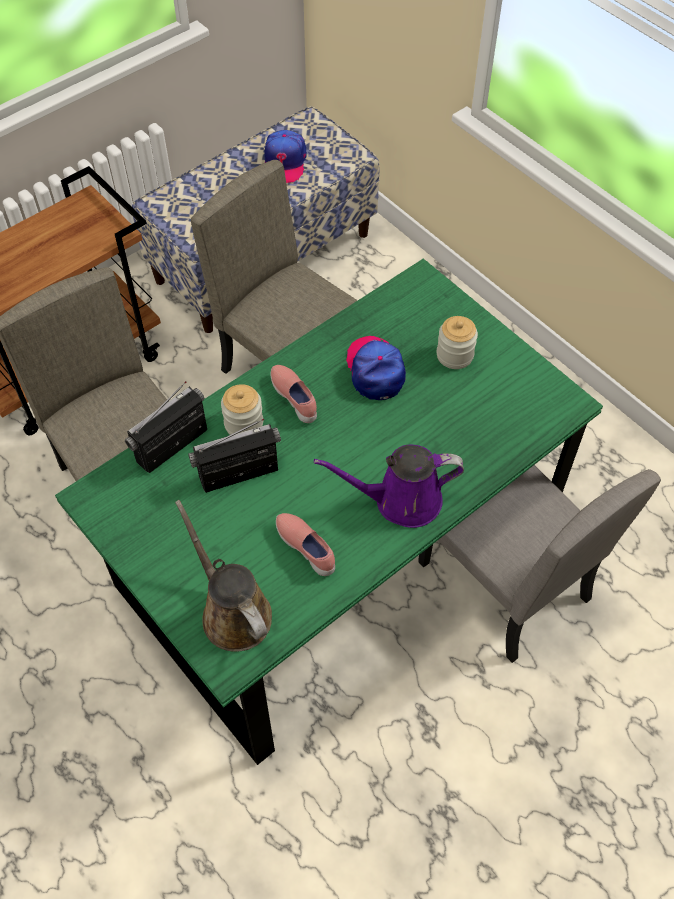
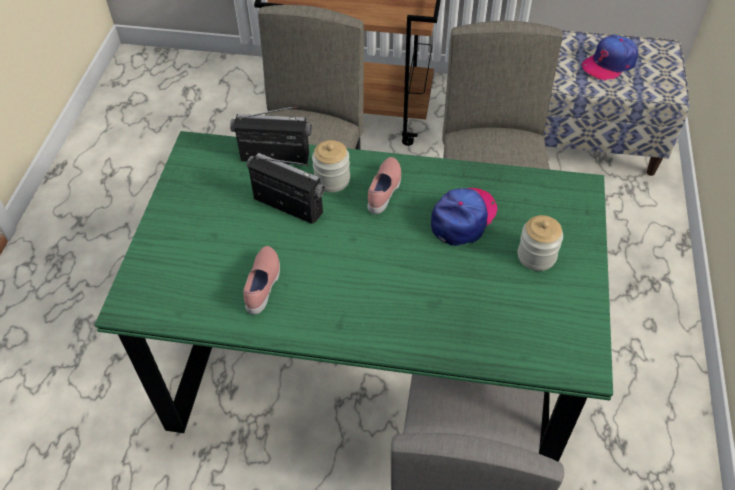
camera: 50 degrees right, 5 degrees down
brown watering can [175,500,272,652] -> none
purple watering can [314,445,464,528] -> none

